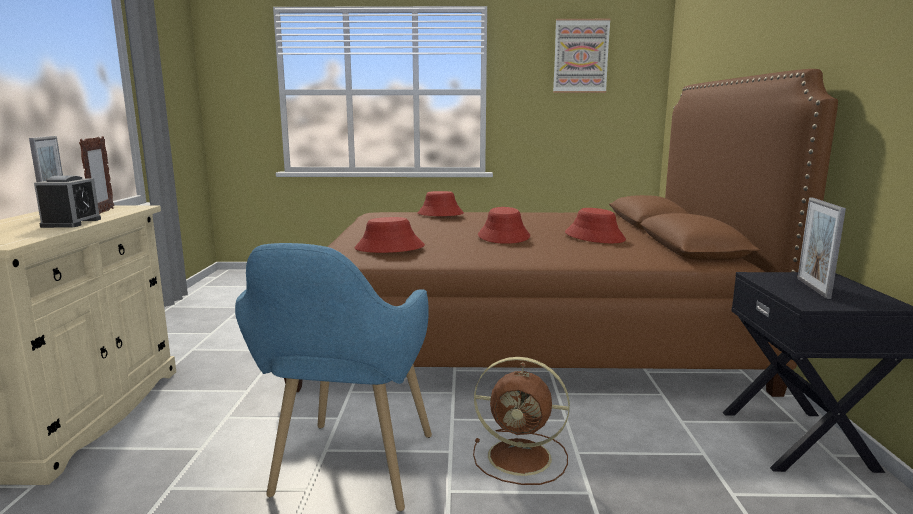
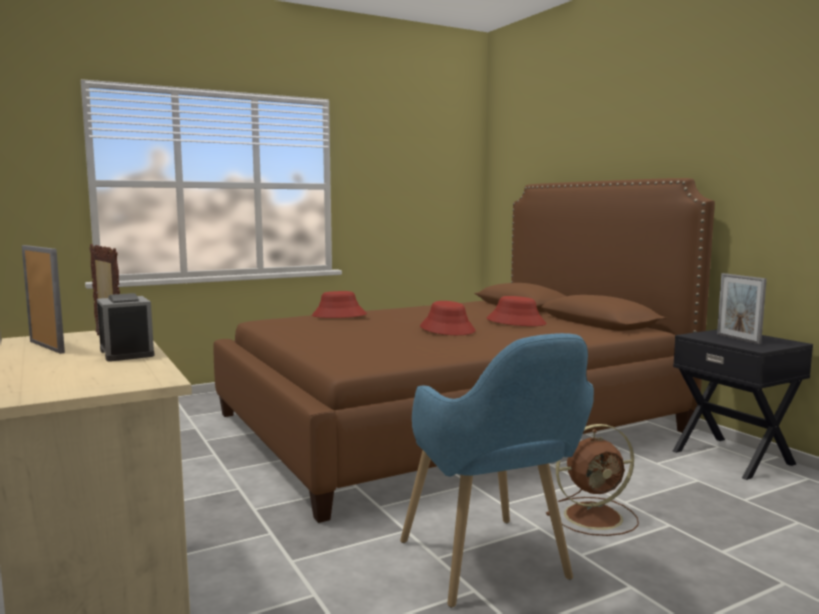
camera: 30 degrees left, 5 degrees down
red hat [355,217,425,253] -> none
picture [553,19,611,93] -> none

